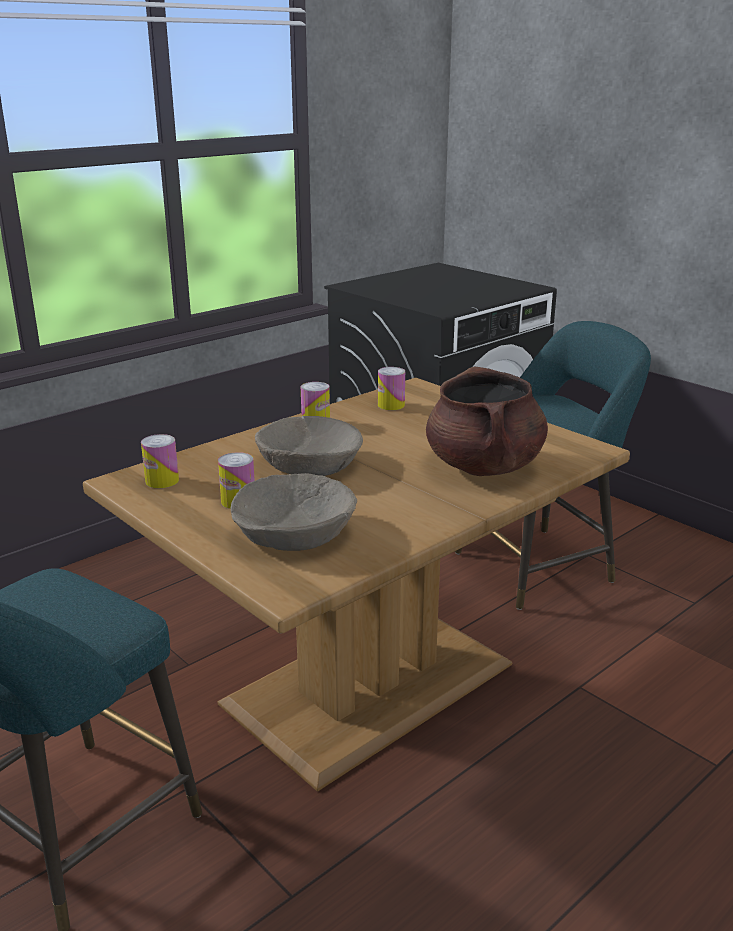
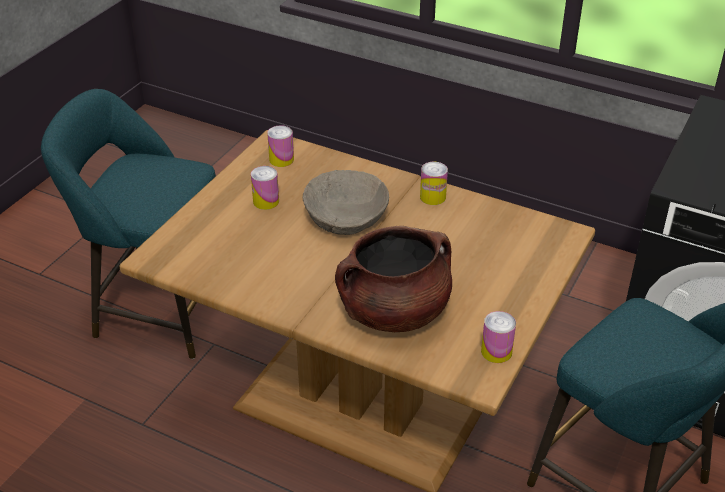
camera: 70 degrees right, 15 degrees up
beige bowl [230,473,357,551] -> none
can [378,367,405,410] -> can moved to [481,311,516,363]

